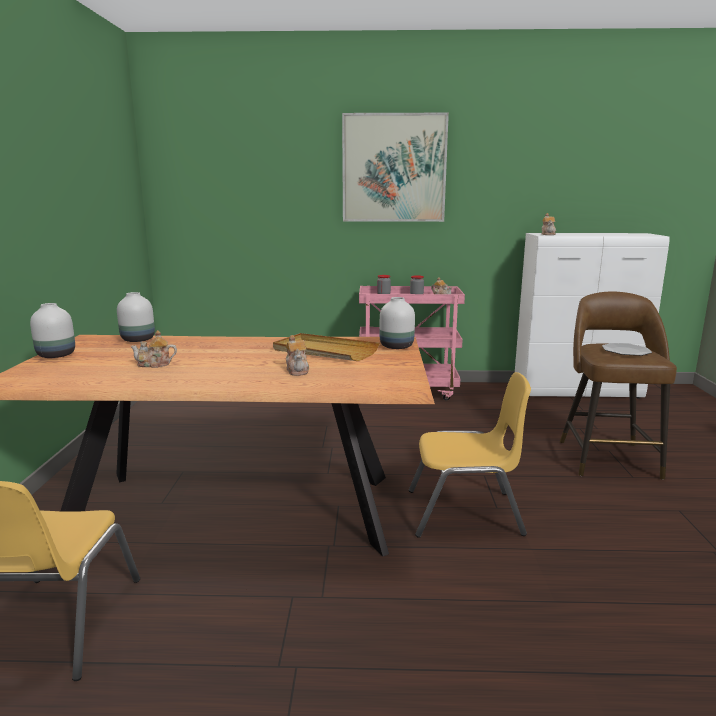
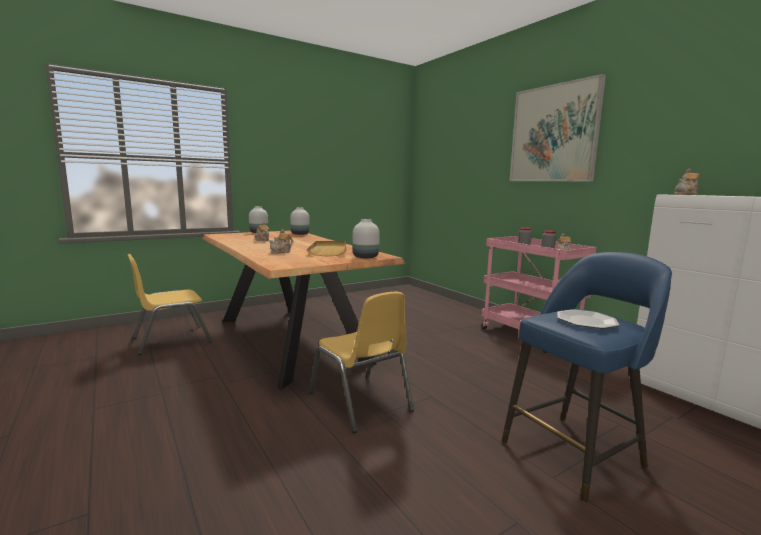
camera: 55 degrees right, 5 degrees down
brown stool [560,291,677,480] -> blue stool [502,252,672,502]

